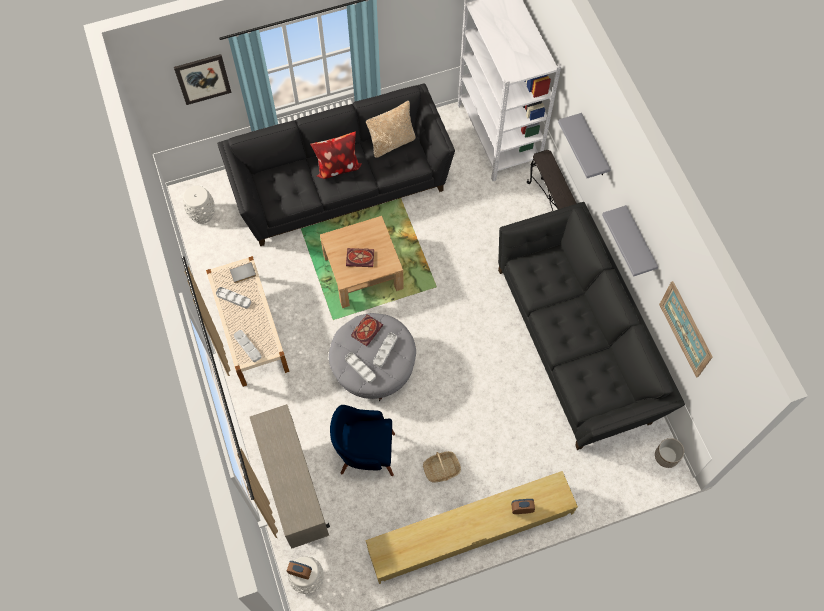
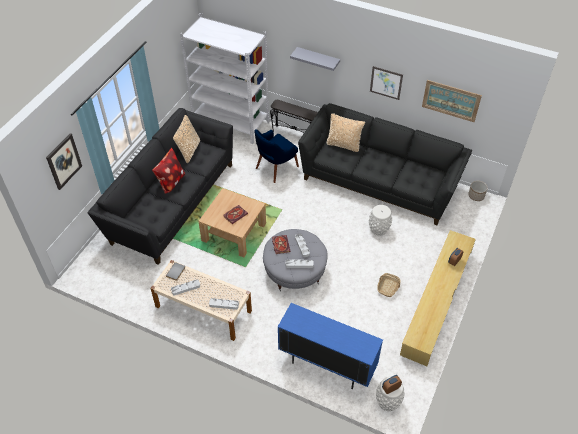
camera: 45 degrees left, 15 degrees down
white stool [183,186,215,224] -> white stool moved to [369,205,392,236]
beige cabinet [250,404,330,549] -> blue cabinet [278,303,383,389]
blue armchair [330,405,395,476] -> blue armchair moved to [255,129,299,183]
grey shelf [602,205,658,277] -> picture [370,66,403,100]
none -> beige pillow [327,114,365,152]

